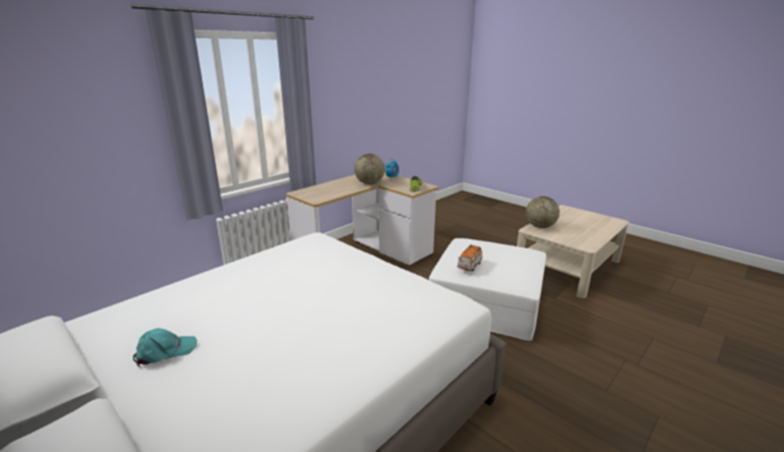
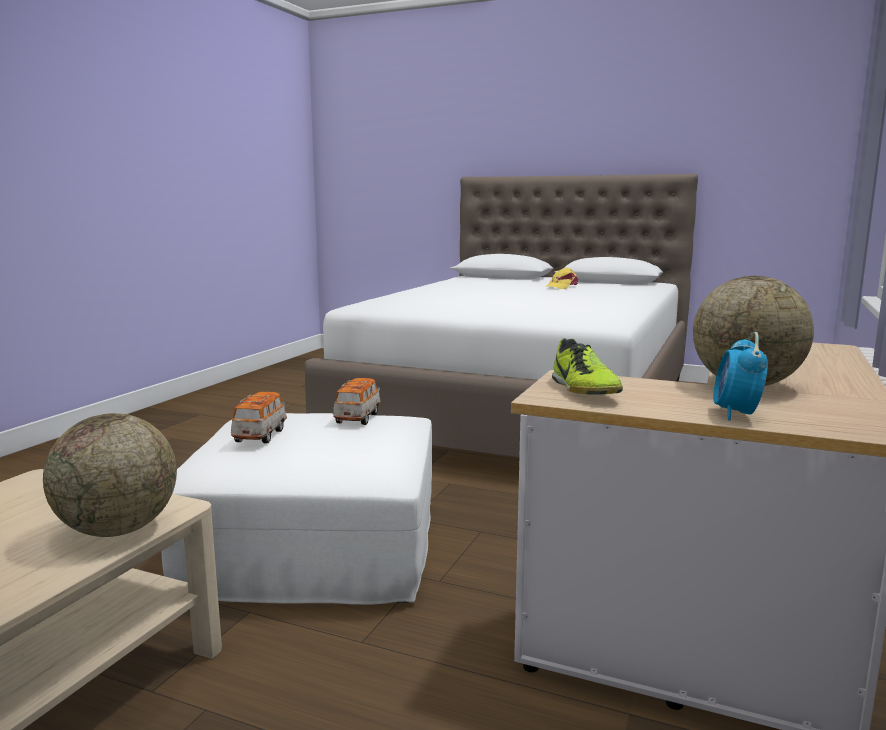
camera: 160 degrees right, 10 degrees down
turquoise cap [133,328,197,367] -> yellow cap [546,268,578,289]
none -> toy car [231,392,287,443]

